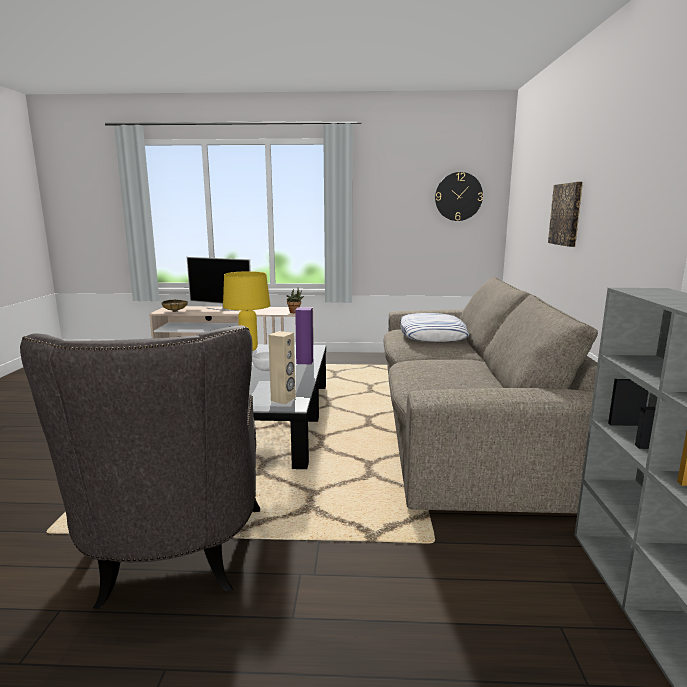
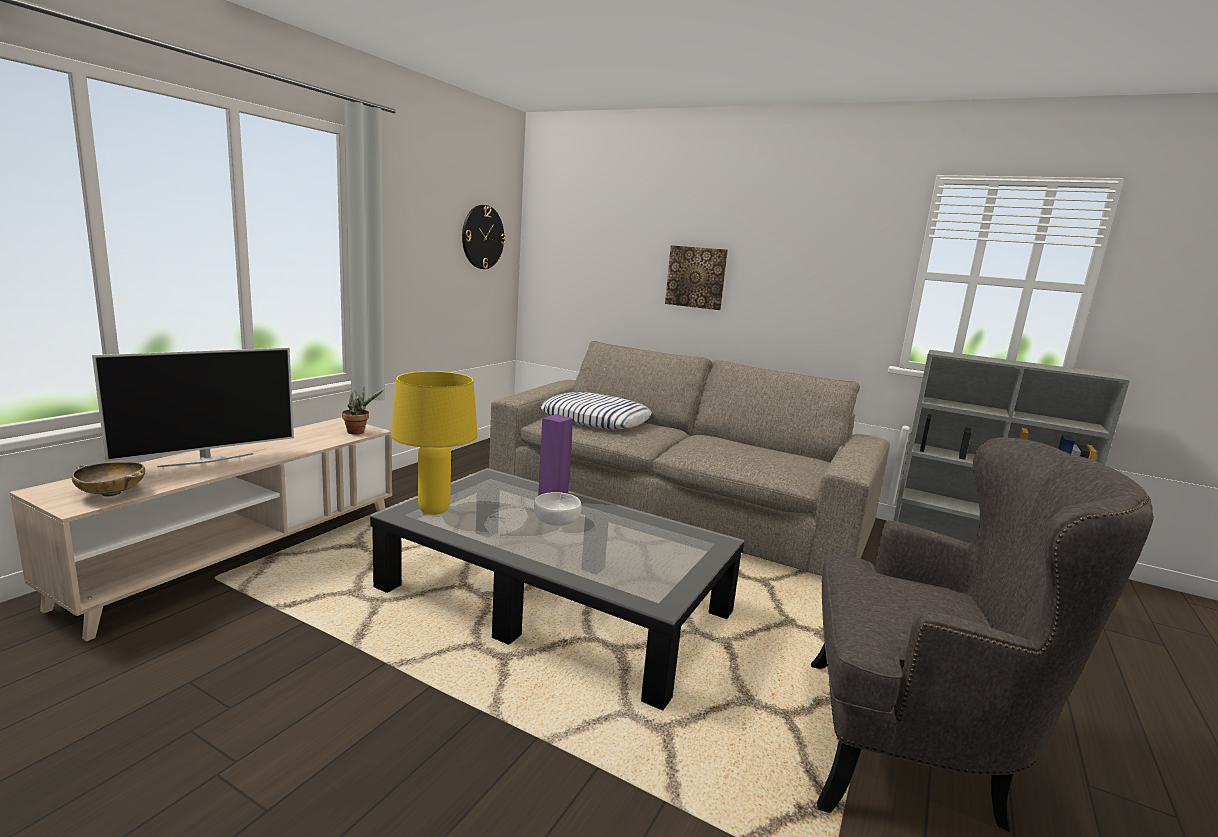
camera: 65 degrees left, 0 degrees up
beige speaker [268,331,296,404] -> none

